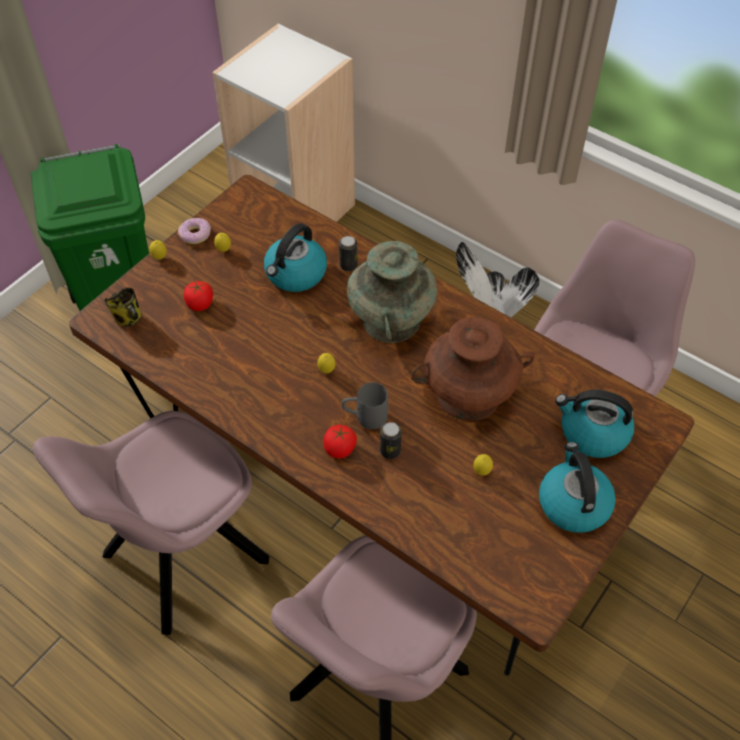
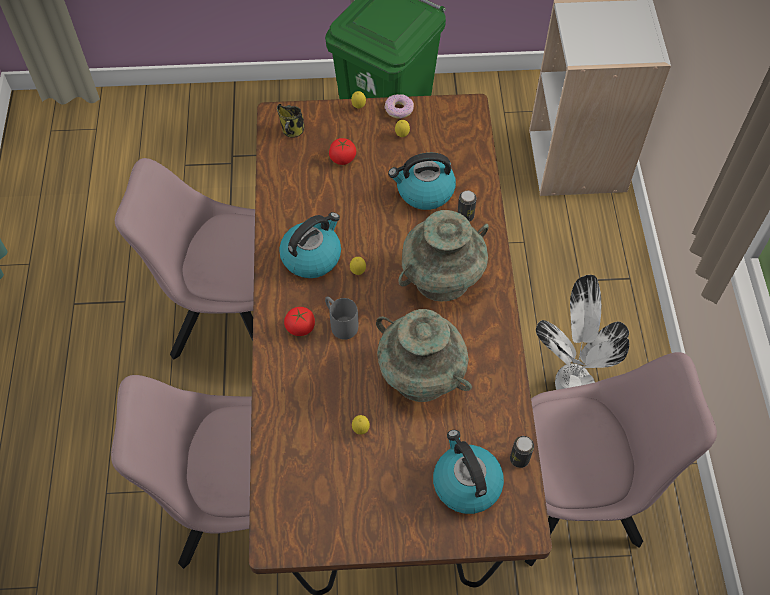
camera: 50 degrees right, 5 degrees up
can [380,422,402,459] -> can moved to [510,436,534,468]
brown vase [411,317,535,421] -> turquoise vase [376,309,472,402]
kettle [539,442,616,533] -> kettle moved to [279,212,341,278]

